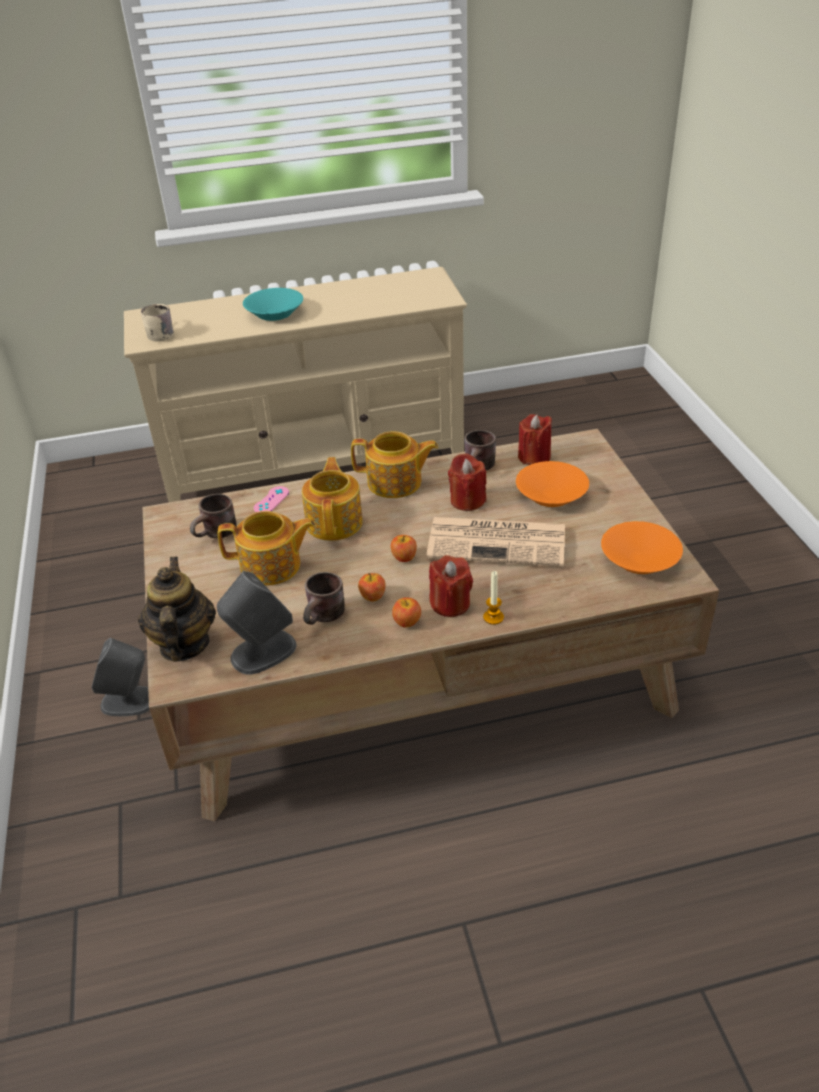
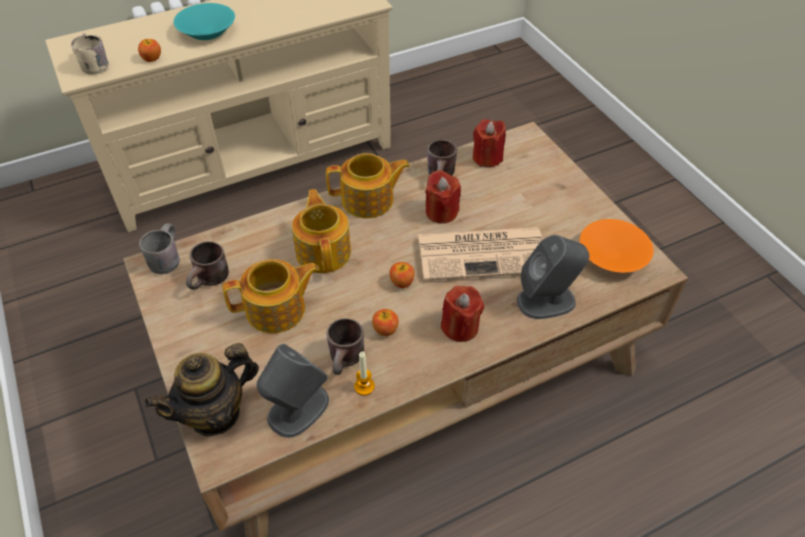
camera: 15 degrees left, 10 degrees up
grey speaker [92,638,150,716] -> grey speaker moved to [517,235,589,319]
teapot [138,557,216,662] -> teapot turned 105 degrees counterclockwise [144,343,259,437]
pink game controller [254,486,289,512] -> none
apple [392,597,421,627] -> apple moved to [138,39,161,62]
candle [483,571,504,625] -> candle moved to [354,352,375,395]
orange bowl [516,461,589,507] -> none
none -> grey mug [139,223,180,274]

